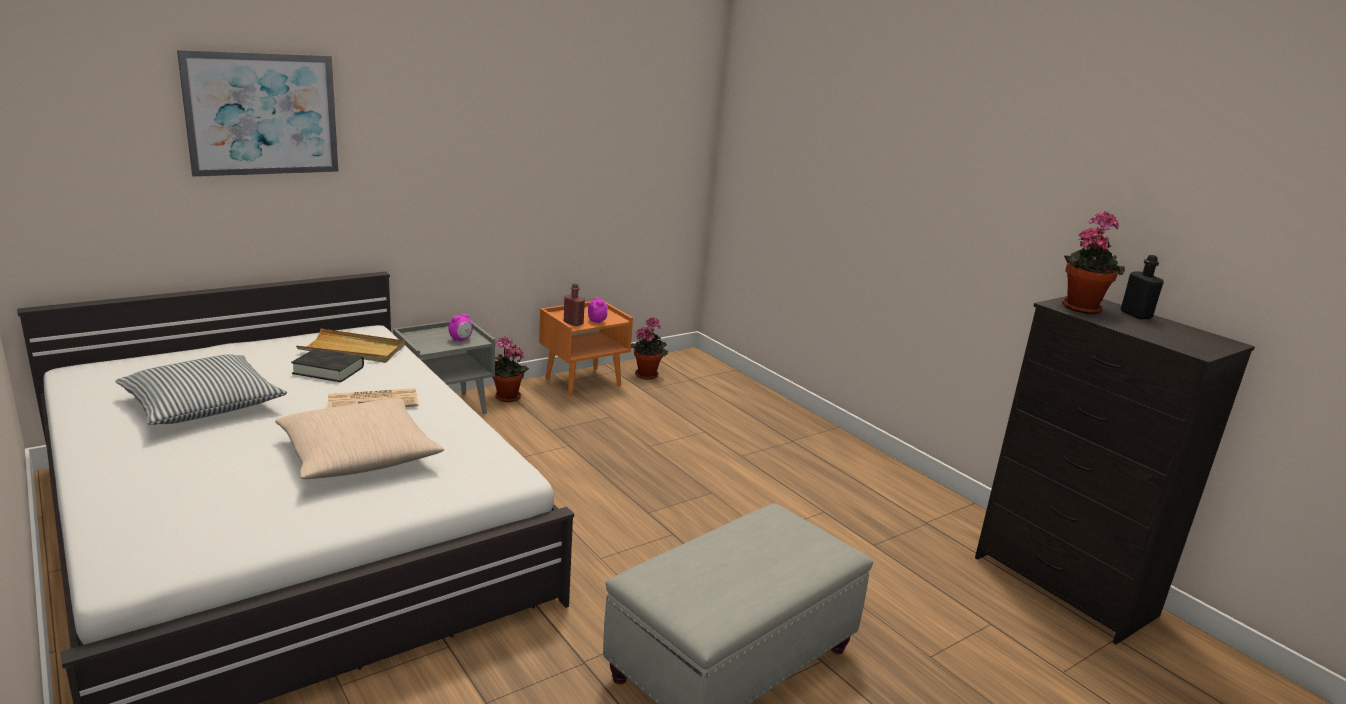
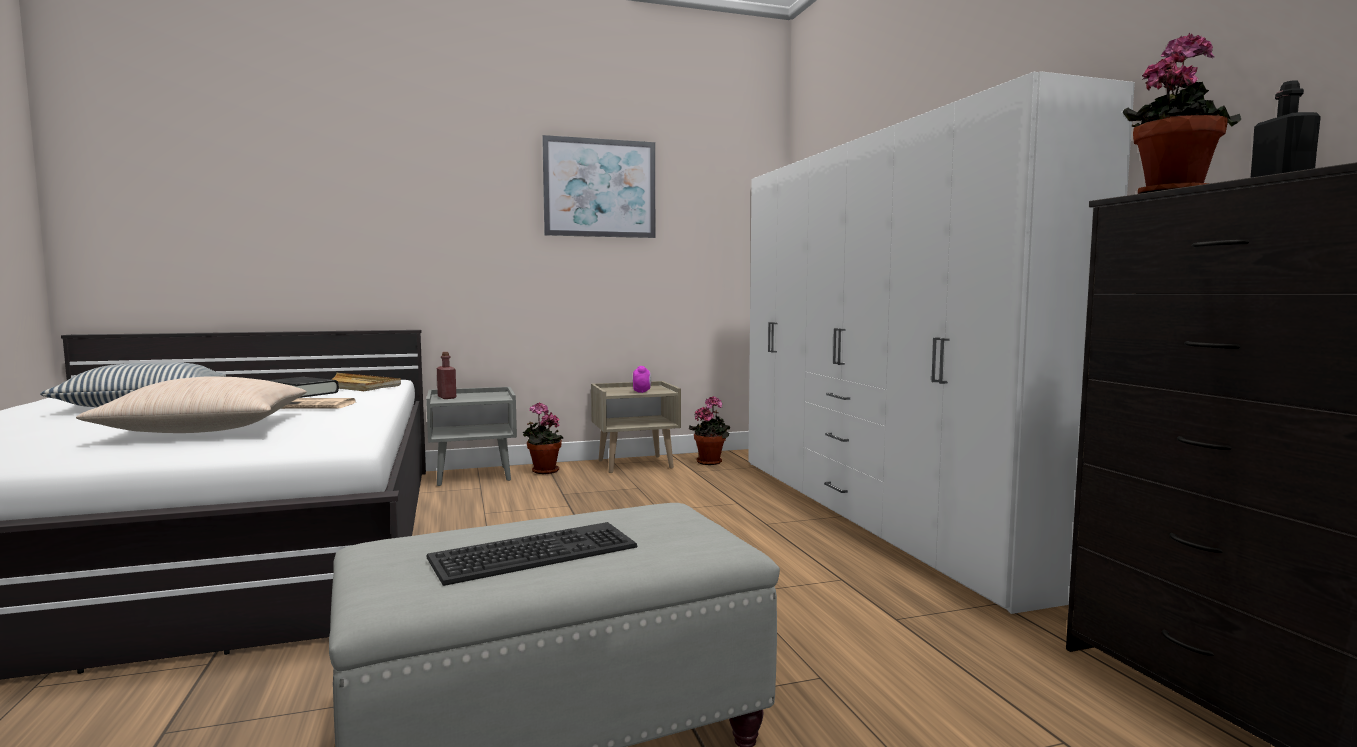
camera: 20 degrees right, 15 degrees down
picture [177,50,339,177] -> picture moved to [542,135,655,238]
alarm clock [449,314,472,341] -> none
orange nightstand [539,301,633,397] -> beige nightstand [591,381,681,473]
red bottle [564,283,585,326] -> red bottle moved to [437,352,456,399]
none -> keyboard [426,522,637,586]
none -> white wardrobe [748,71,1135,614]

